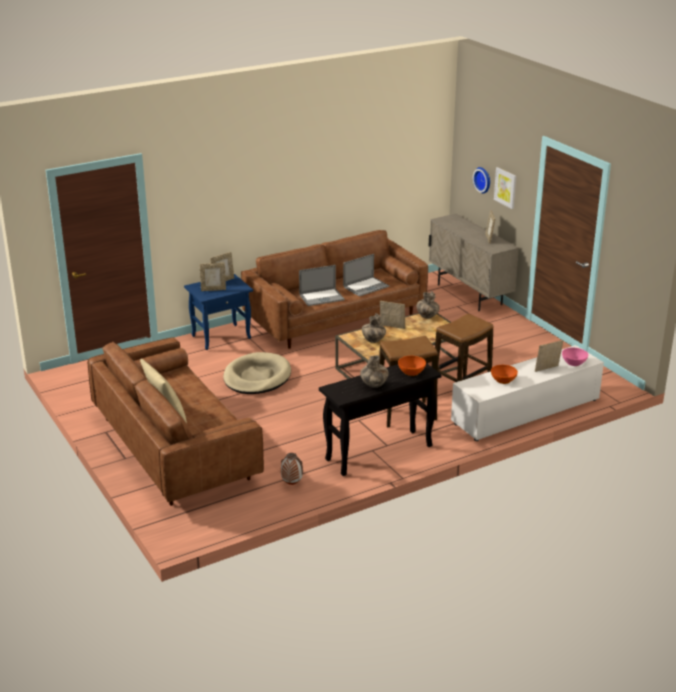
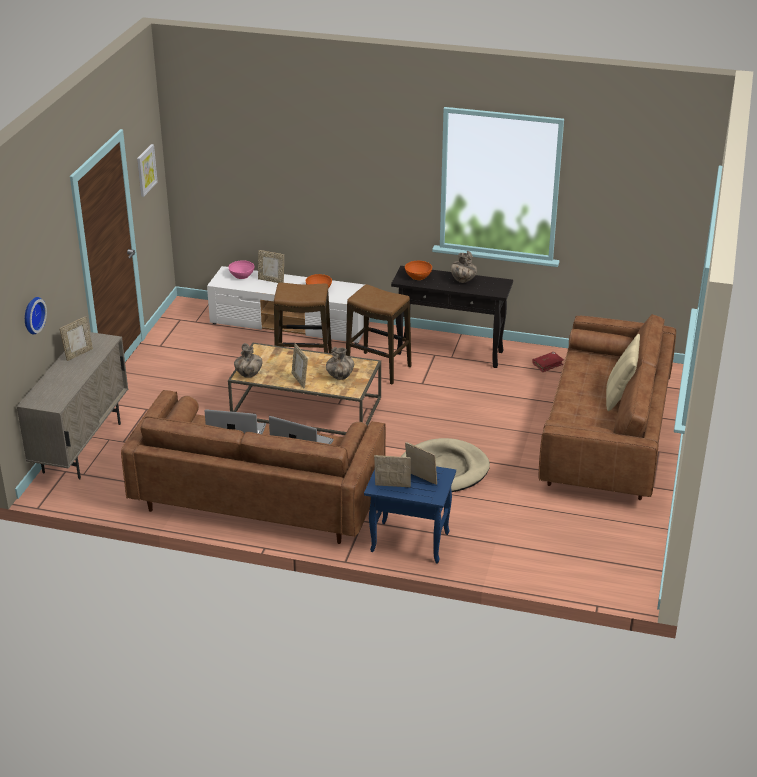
camera: 135 degrees left, 5 degrees up
vase [281,453,303,485] -> red book [532,352,564,372]
picture [494,167,516,209] -> picture moved to [137,144,158,197]

